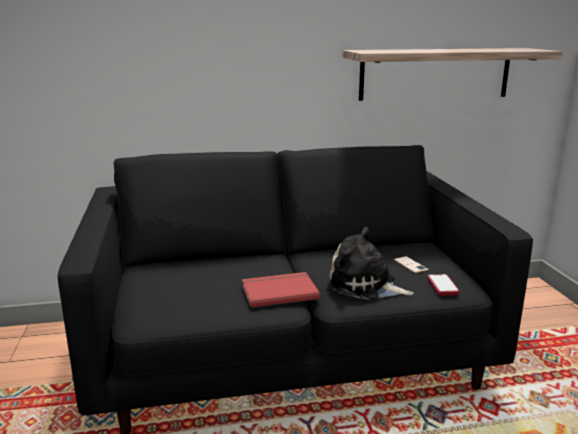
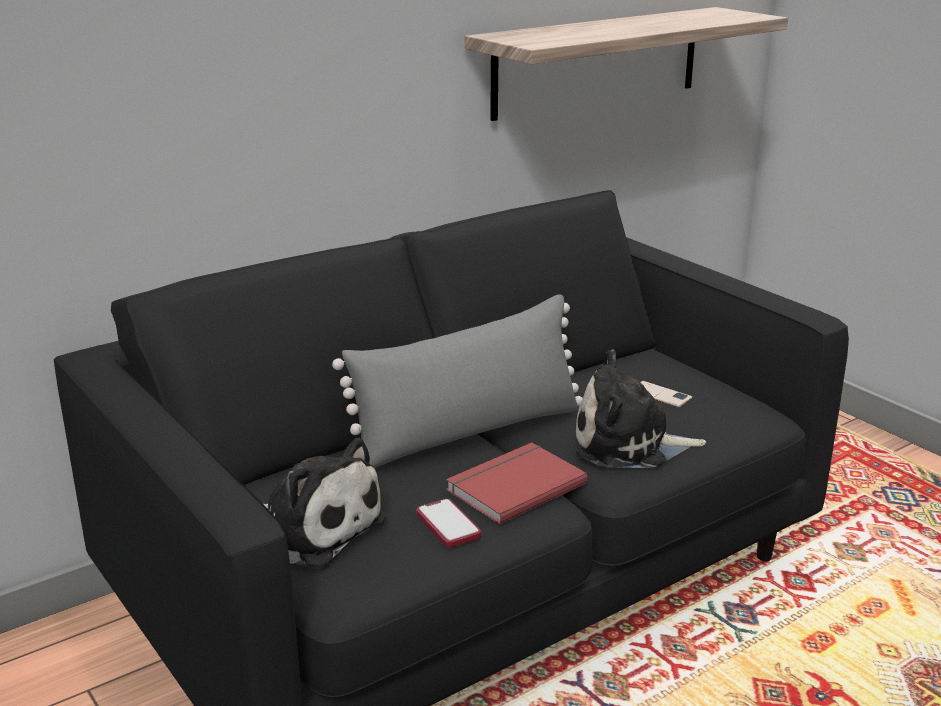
camera: 25 degrees left, 5 degrees up
phone [427,274,460,296] -> phone moved to [416,499,481,548]
none -> plush toy [264,438,386,568]
none -> grey pillow [332,294,583,468]

